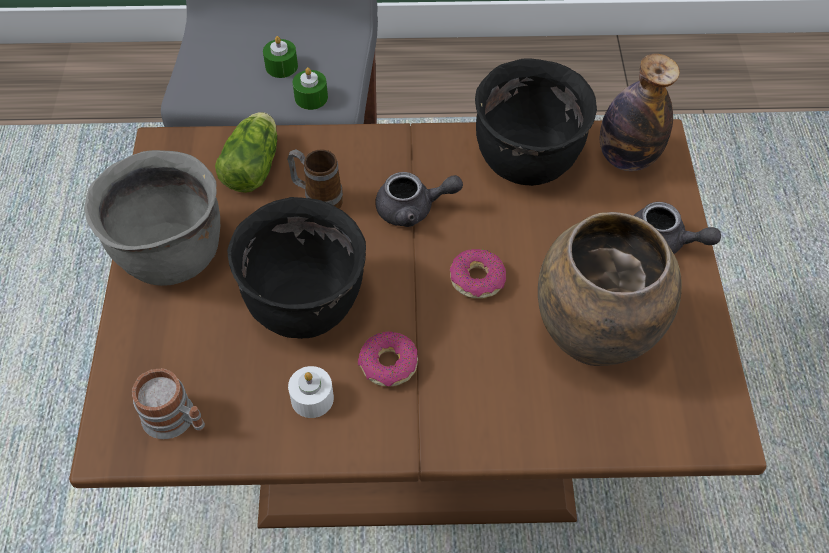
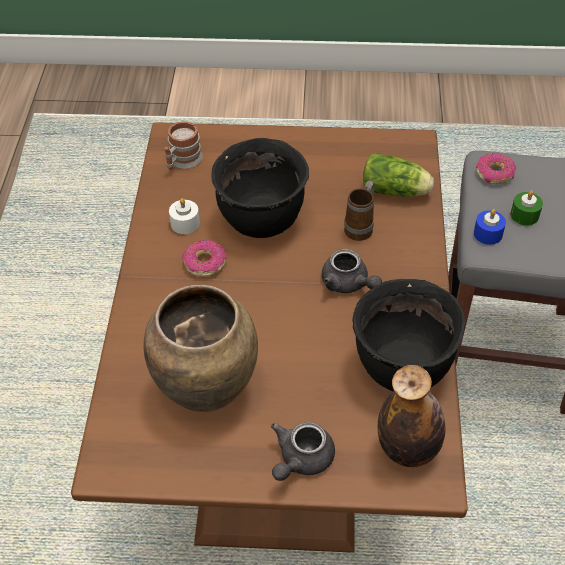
camera: 95 degrees right, 5 degrees down
grey cooking pot [84,150,220,286] -> none
green candle [293,67,328,110] -> blue candle [474,209,506,245]
grey teapot [375,172,463,227] -> grey teapot turned 45 degrees counterclockwise [322,249,382,293]
donut [450,249,506,299] -> donut moved to [476,153,516,184]

